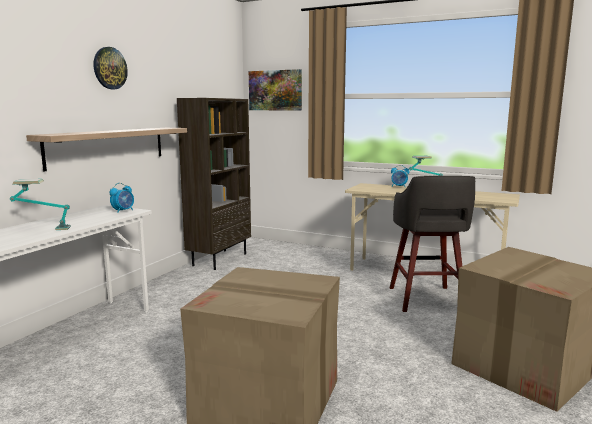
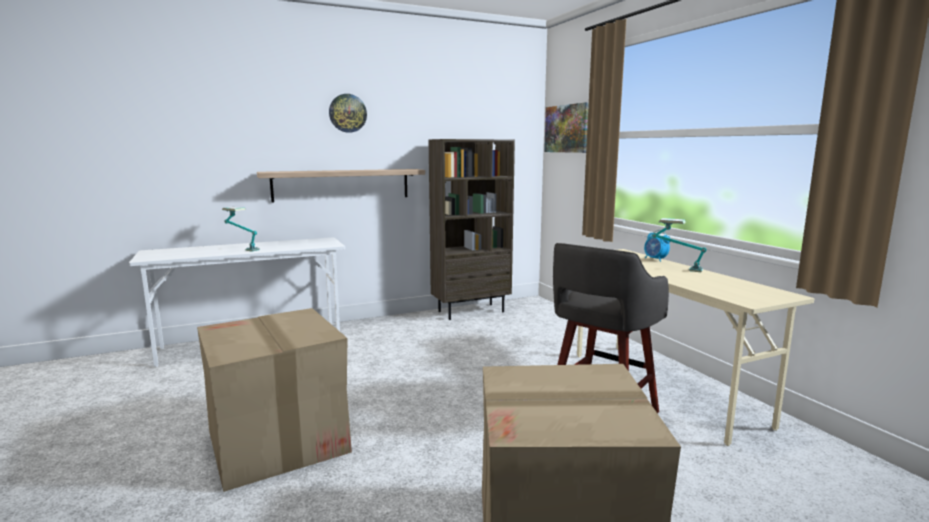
camera: 40 degrees right, 0 degrees up
alarm clock [109,183,134,213] -> none

